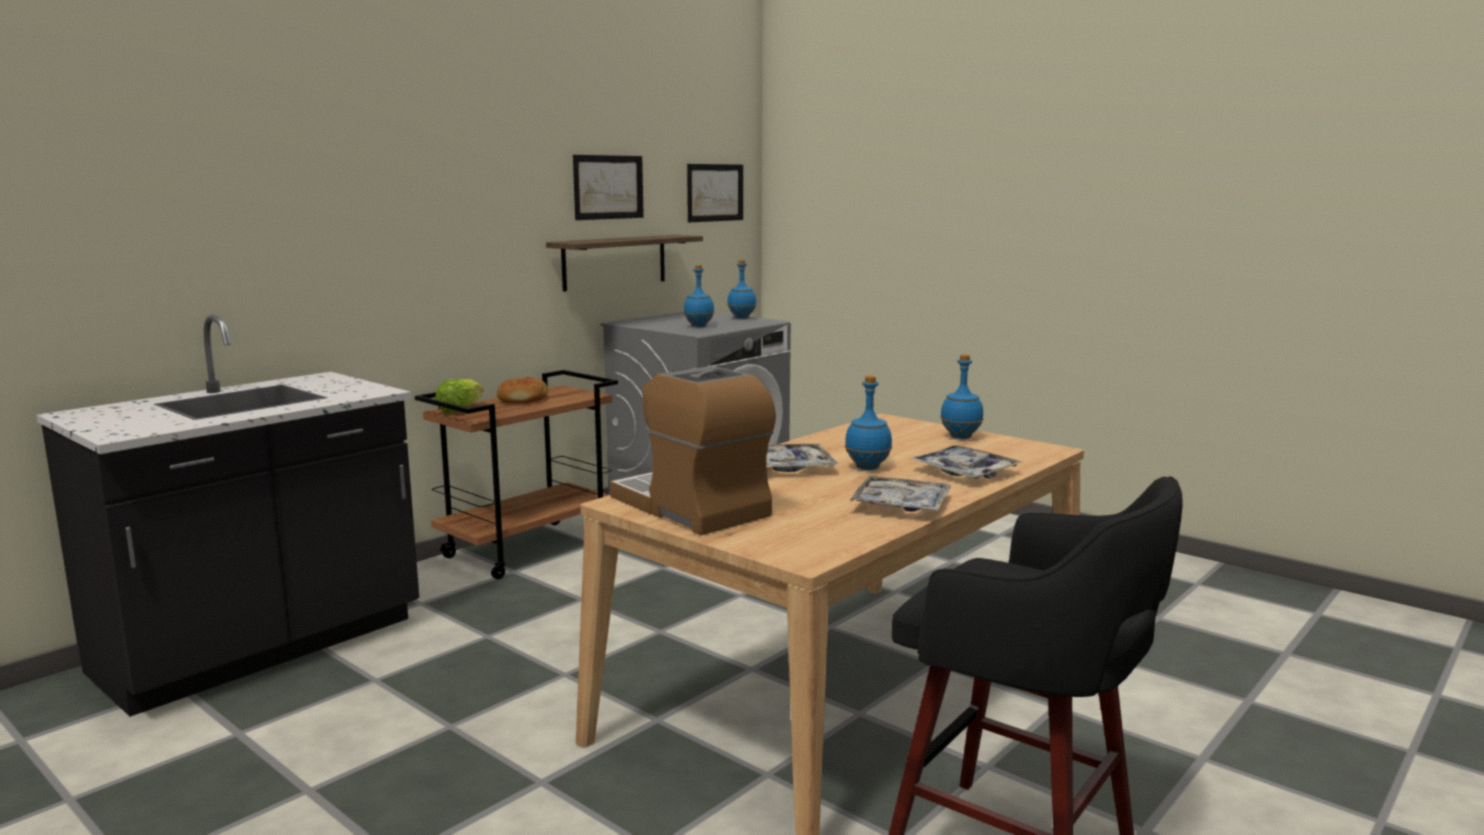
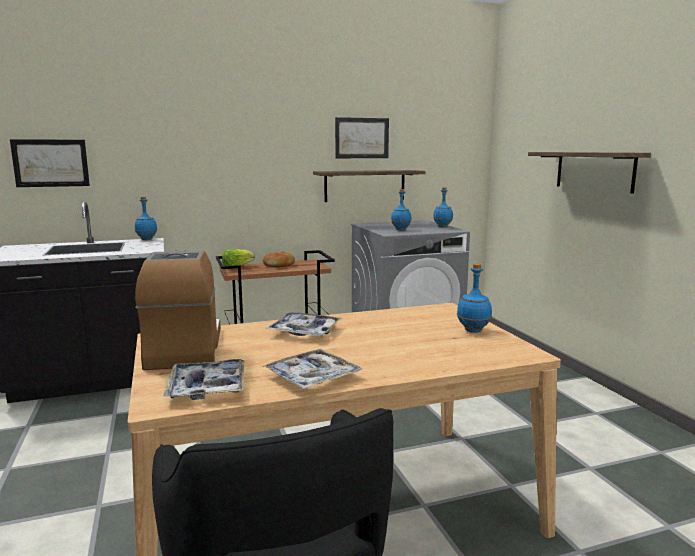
camera: 30 degrees right, 0 degrees up
picture [687,164,743,222] -> picture moved to [10,139,90,187]
blue bottle [845,376,892,470] -> blue bottle moved to [135,197,157,240]
tray [910,445,1023,479] -> tray moved to [163,359,245,400]
none -> shelf [528,152,651,194]

